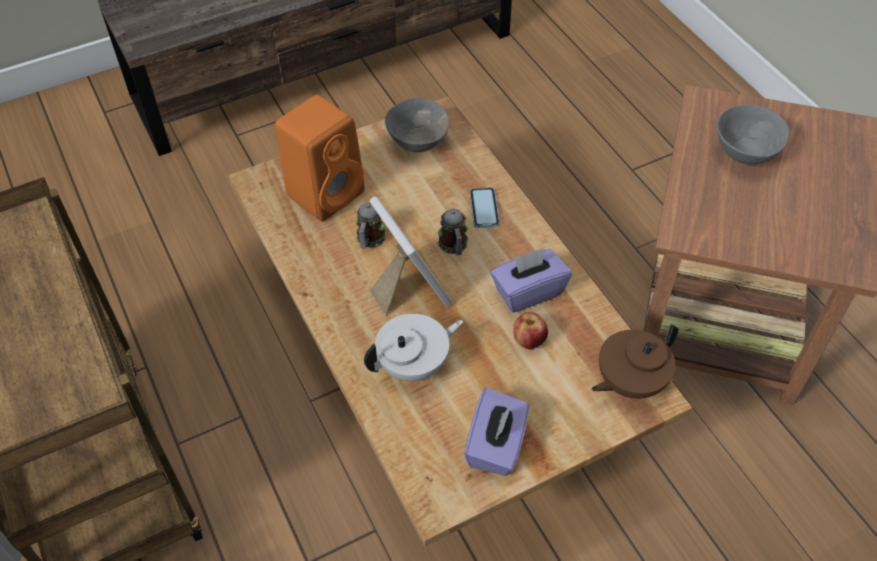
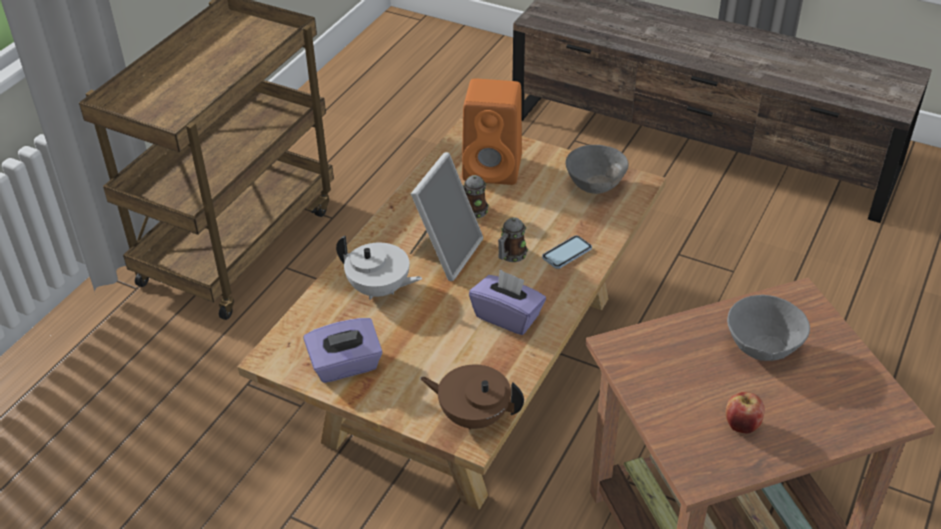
camera: 55 degrees right, 10 degrees down
apple [513,312,548,350] -> apple moved to [726,392,765,434]

